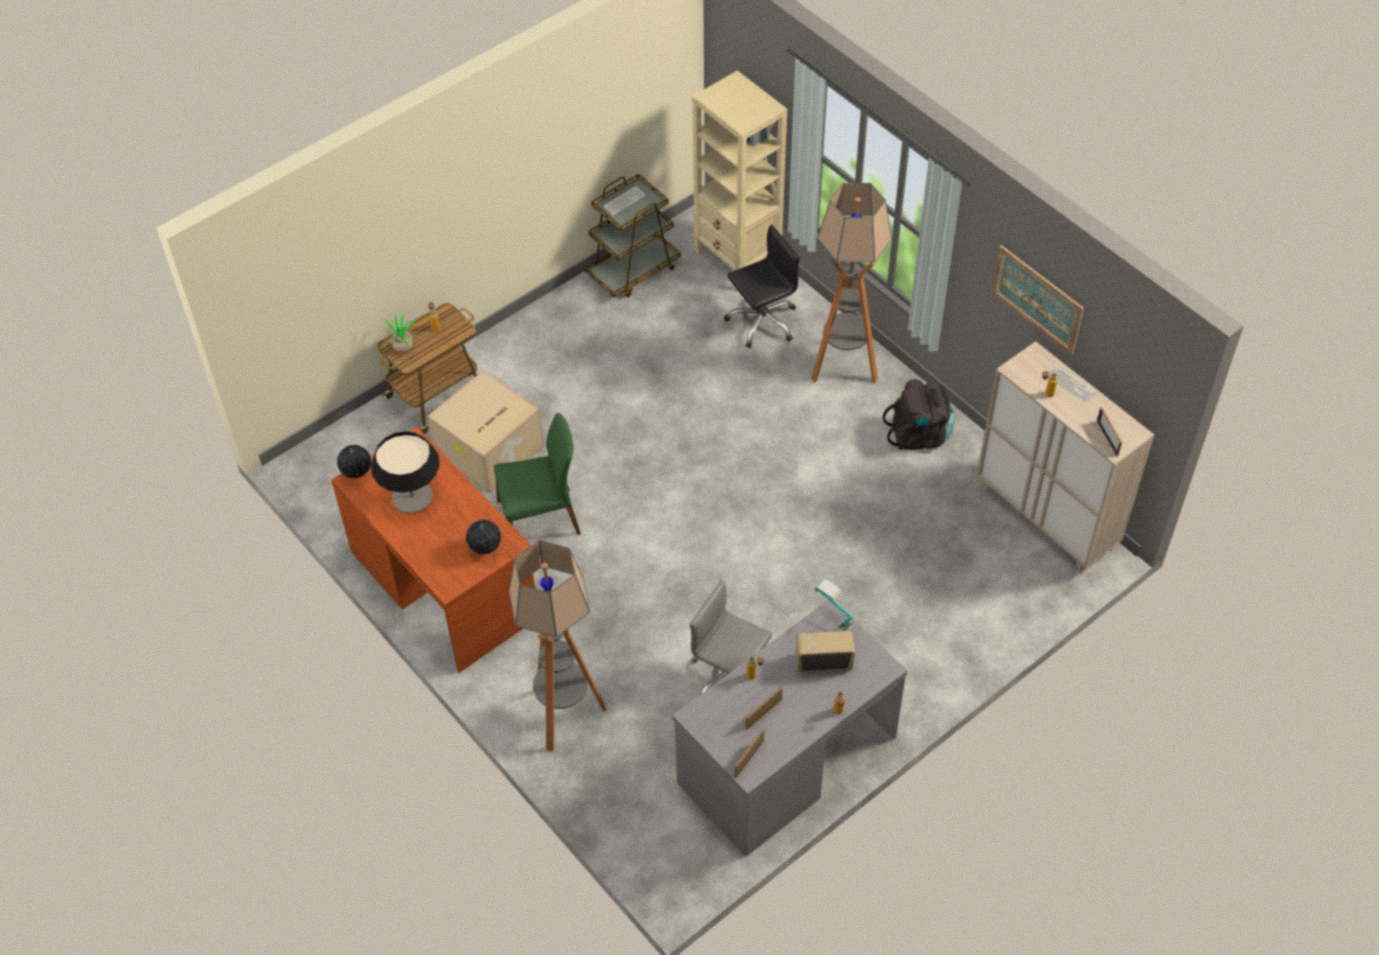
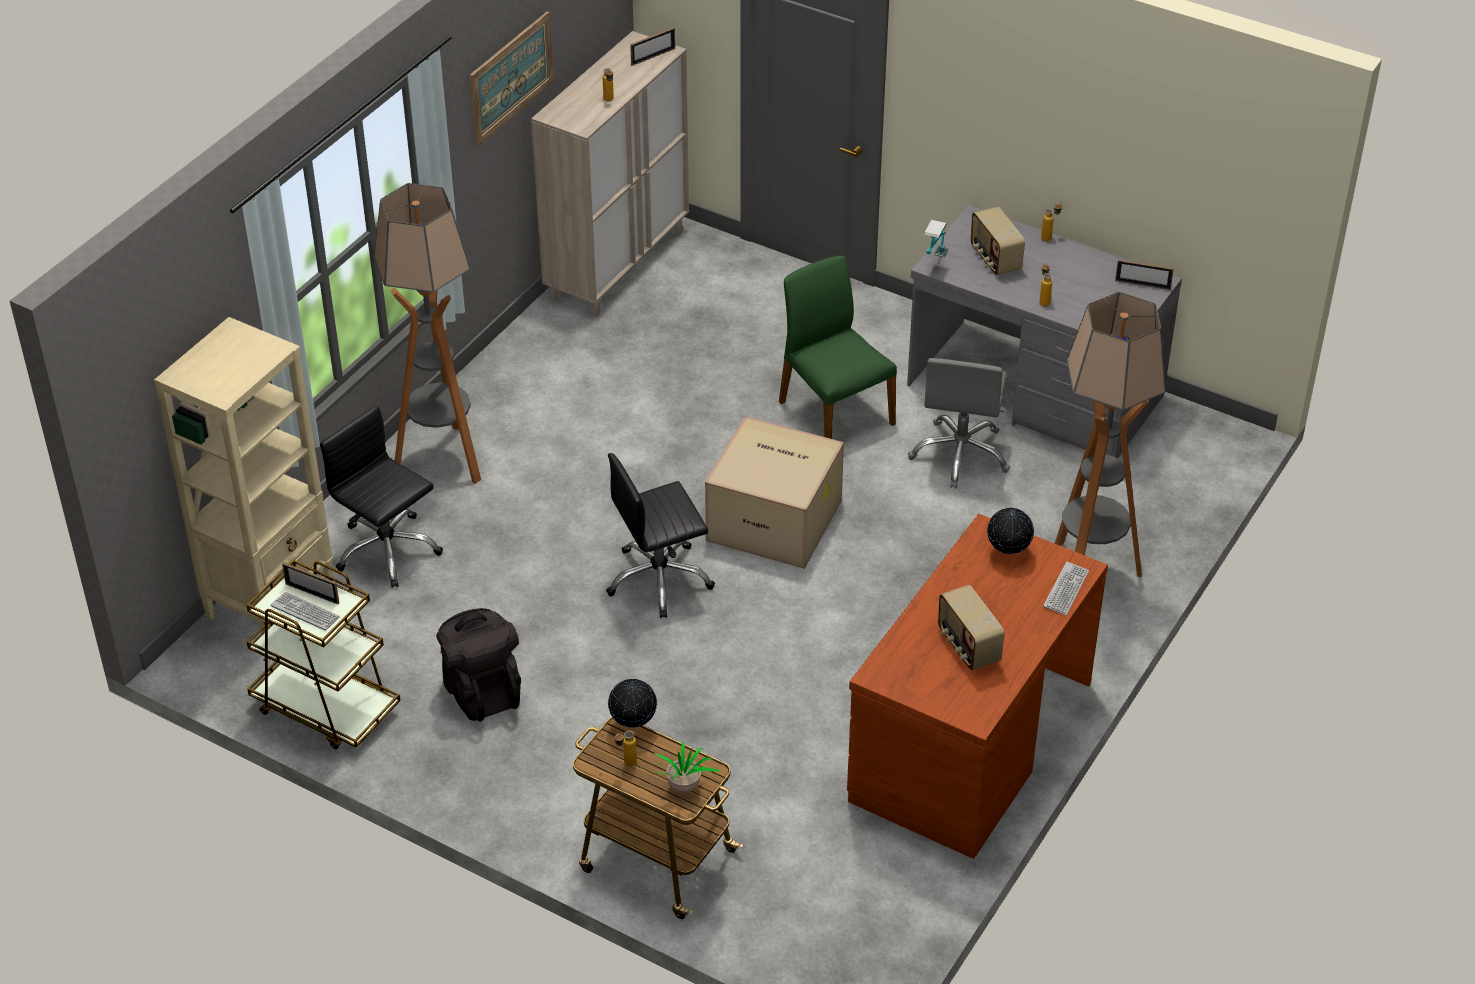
camera: 110 degrees left, 10 degrees down
globe [337,445,371,478] -> globe moved to [608,679,657,728]
table lamp [371,431,440,514] -> radio [938,585,1005,671]
cardboard box [427,370,544,493] -> cardboard box moved to [705,416,844,569]
green chair [494,413,581,535] -> green chair moved to [779,256,897,439]
picture frame [745,687,782,730] -> picture frame moved to [282,562,339,604]
black backpack [882,379,955,450] -> black backpack moved to [436,608,521,721]
keyboard [1048,365,1096,402] -> keyboard moved to [1043,562,1089,615]
none -> black office chair [606,453,715,618]

